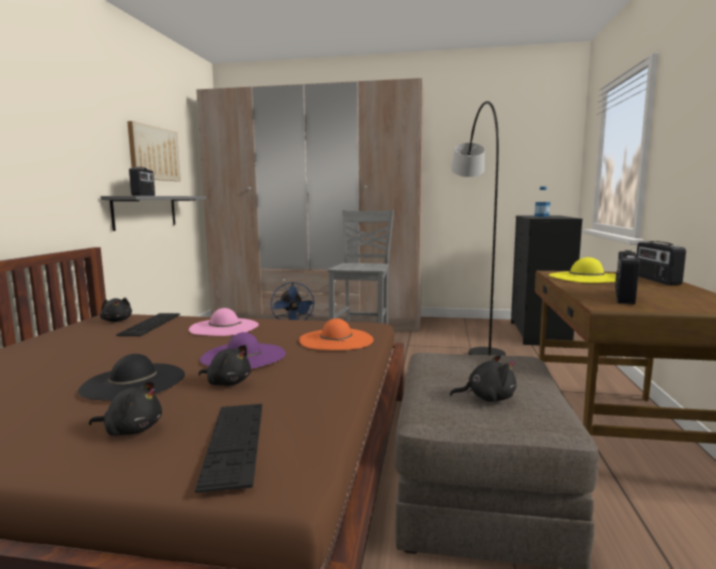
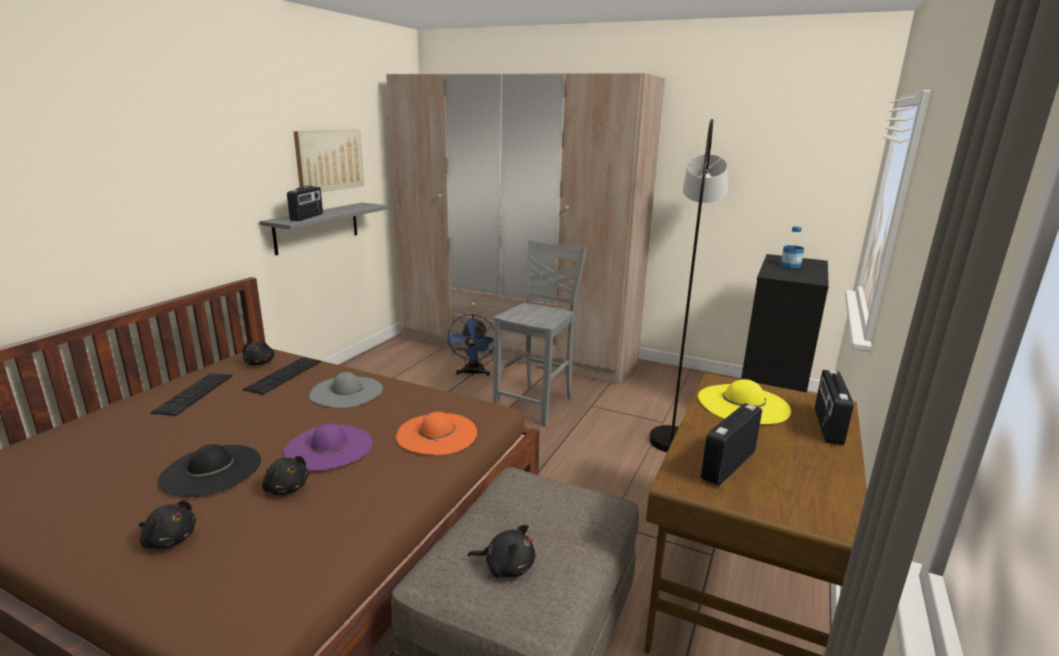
camera: 15 degrees right, 10 degrees up
pink hat [189,308,259,336] -> grey hat [309,372,383,408]
keyboard [195,404,262,493] -> keyboard moved to [150,373,233,416]

